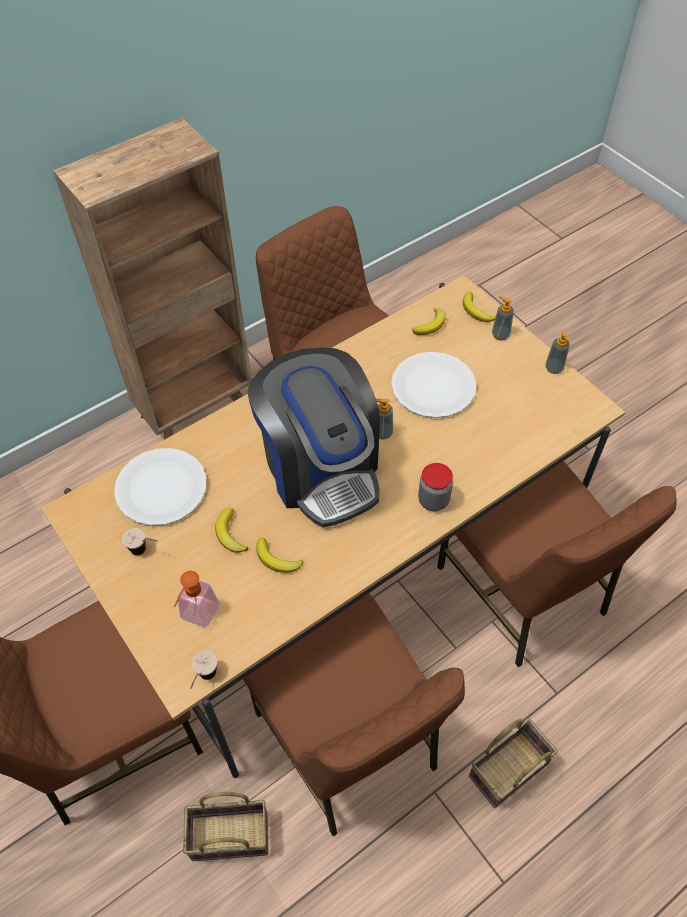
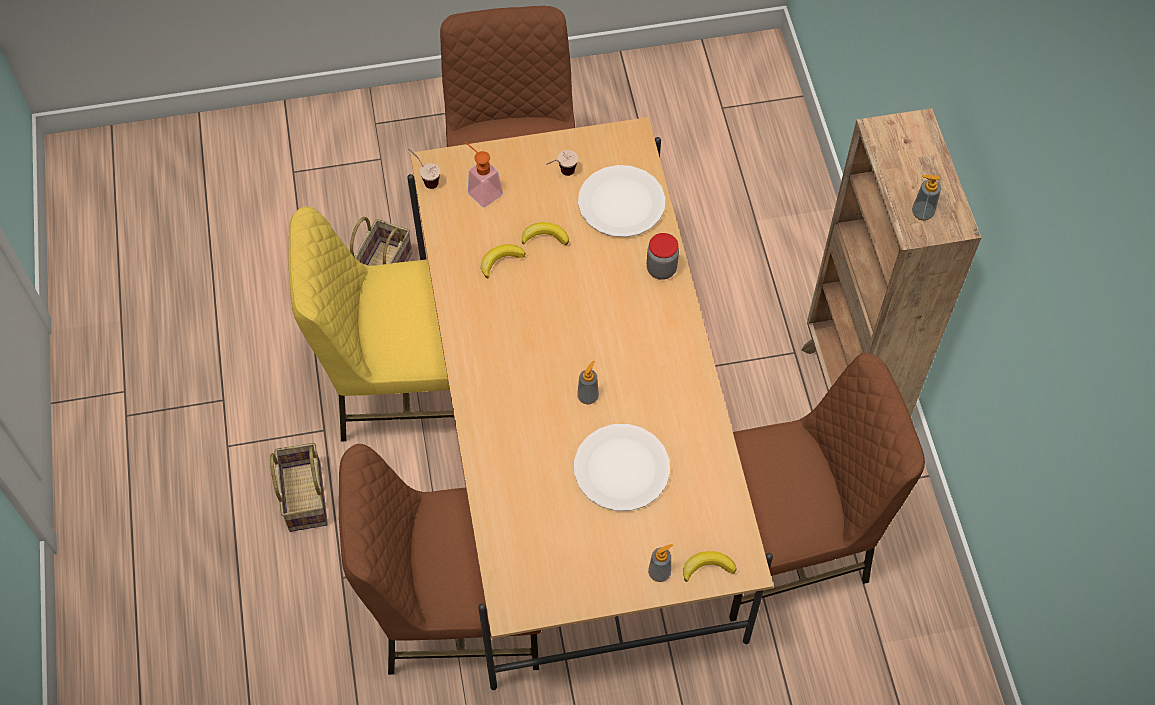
camera: 115 degrees right, 5 degrees up
brown chair [243,593,465,836] -> yellow chair [288,206,454,442]
coffee machine [247,348,380,527] -> none
banana [412,308,446,335] -> none
jar [418,463,453,511] -> jar moved to [647,233,679,280]
soap dispenser [545,331,570,374] -> soap dispenser moved to [912,175,941,221]

